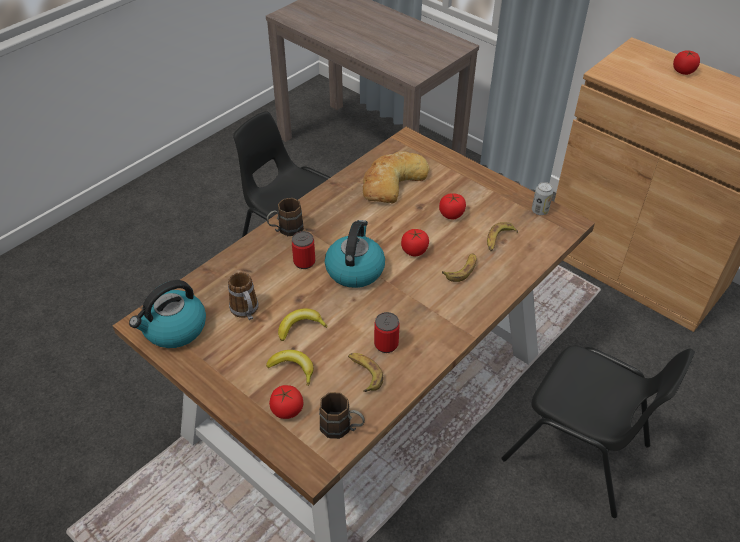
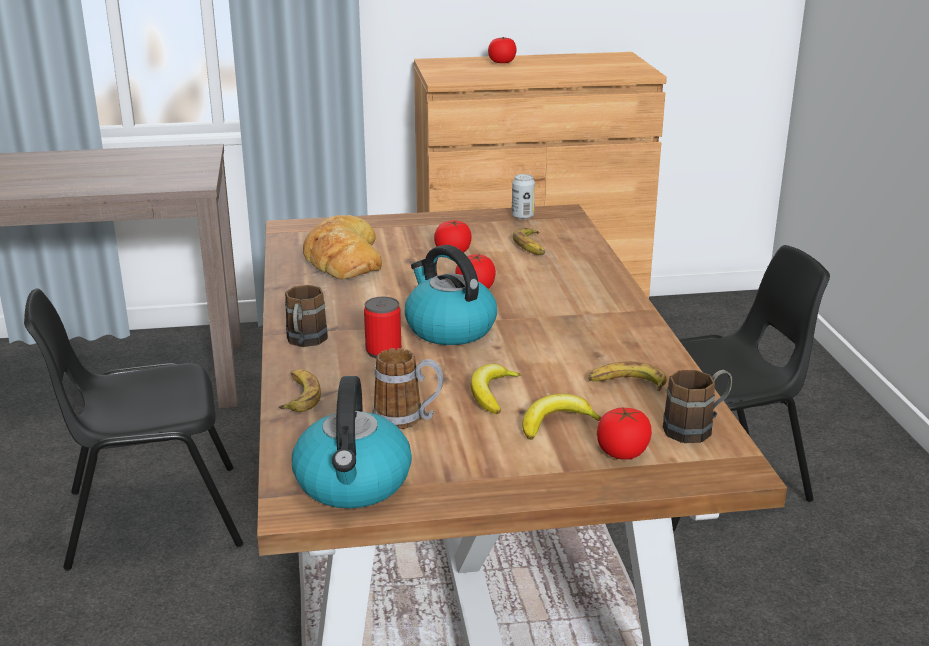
camera: 50 degrees left, 20 degrees down
can [374,312,400,353] -> none
banana [442,253,476,282] -> banana moved to [278,369,321,412]

